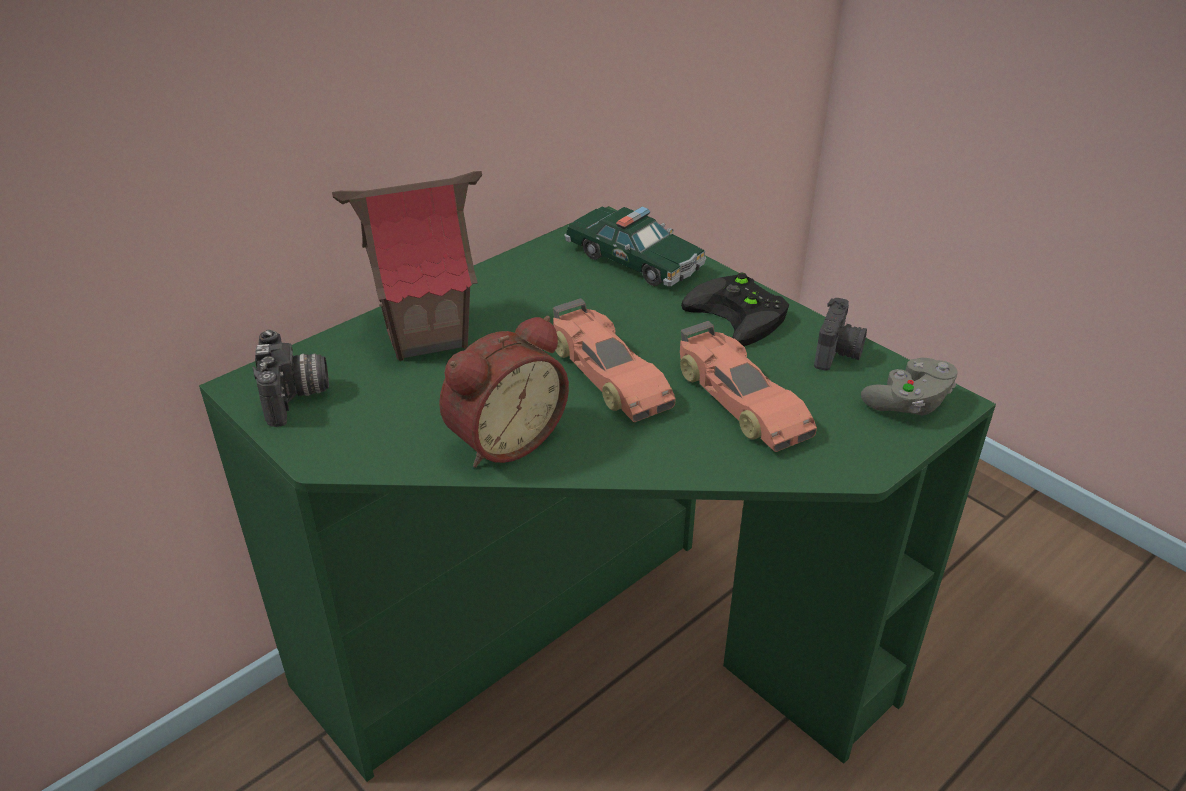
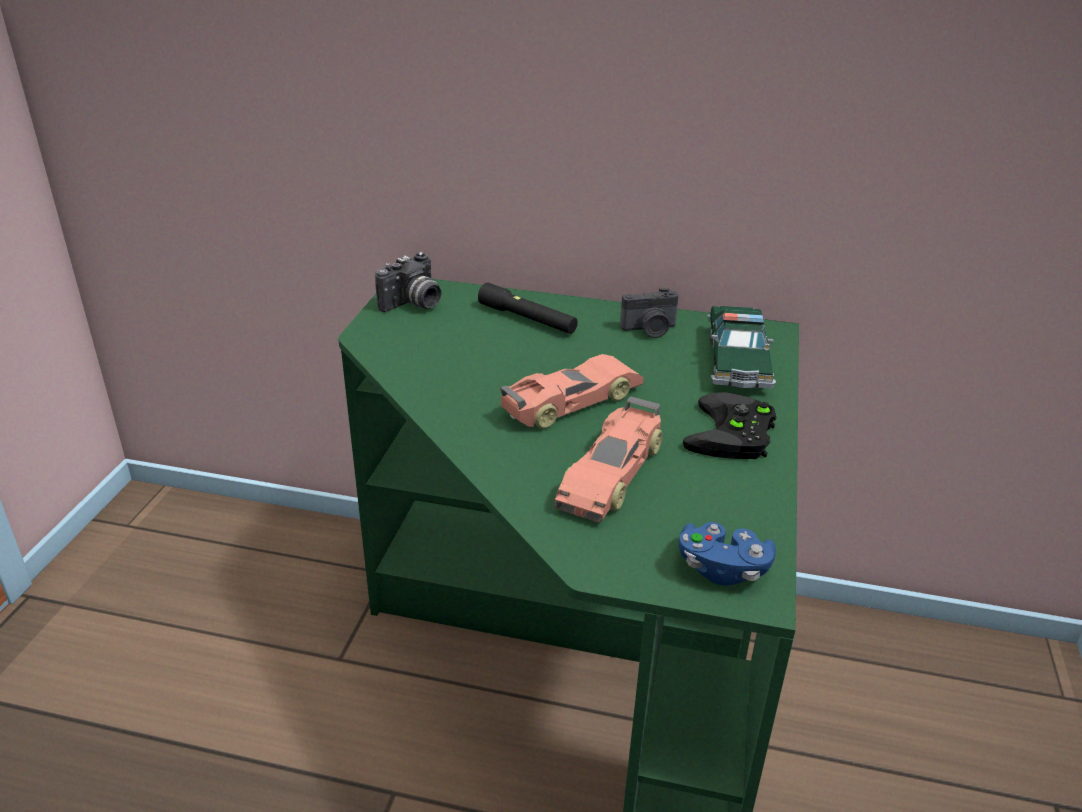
camera: 55 degrees right, 5 degrees down
toy house [332,171,482,361] -> black flashlight [478,282,578,334]
alarm clock [439,316,569,468] -> none
toy car [553,298,676,422] -> toy car turned 150 degrees counterclockwise [500,354,644,428]
camera [814,298,867,371] -> camera moved to [620,288,679,338]
grey game controller [861,358,958,415] -> blue game controller [678,522,776,586]

